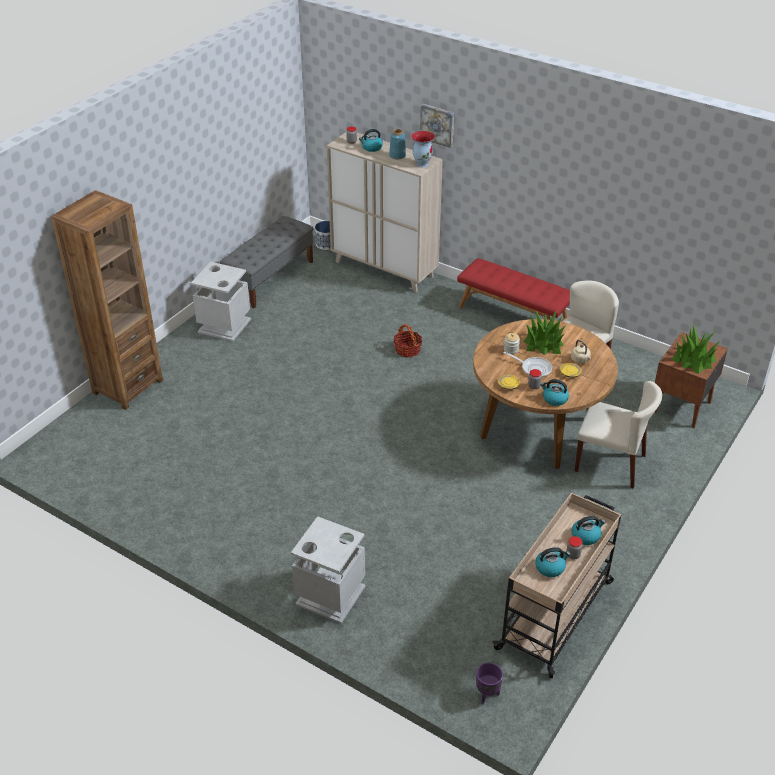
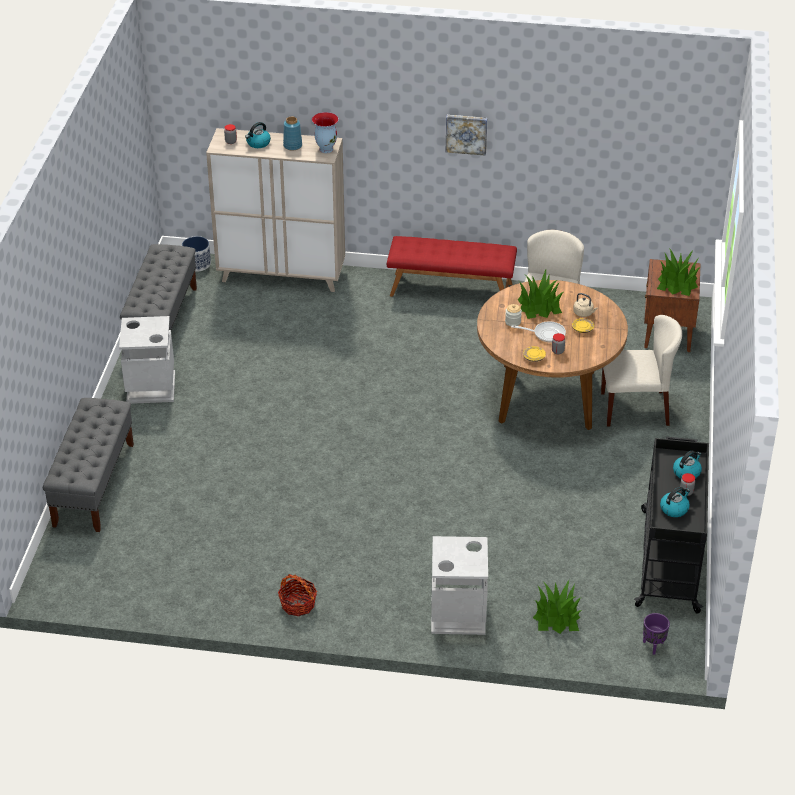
camera: 25 degrees left, 0 degrees up
brown bookcase [51,190,163,410] -> grey bench [43,398,134,532]
basket [393,324,422,357] -> basket moved to [278,574,317,616]
picture [420,104,454,148] -> picture moved to [446,115,487,156]
beige cart [492,493,621,678] -> black cart [634,437,709,614]
kettle [541,379,569,406] -> none
none -> potted plant [533,580,582,634]

